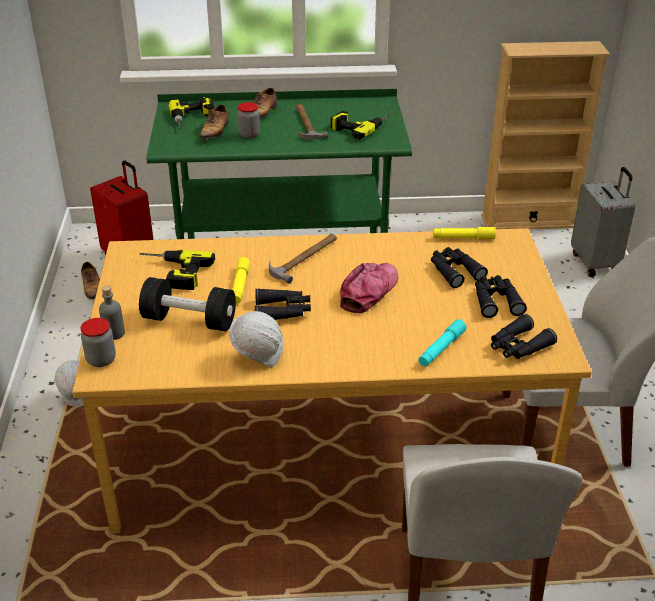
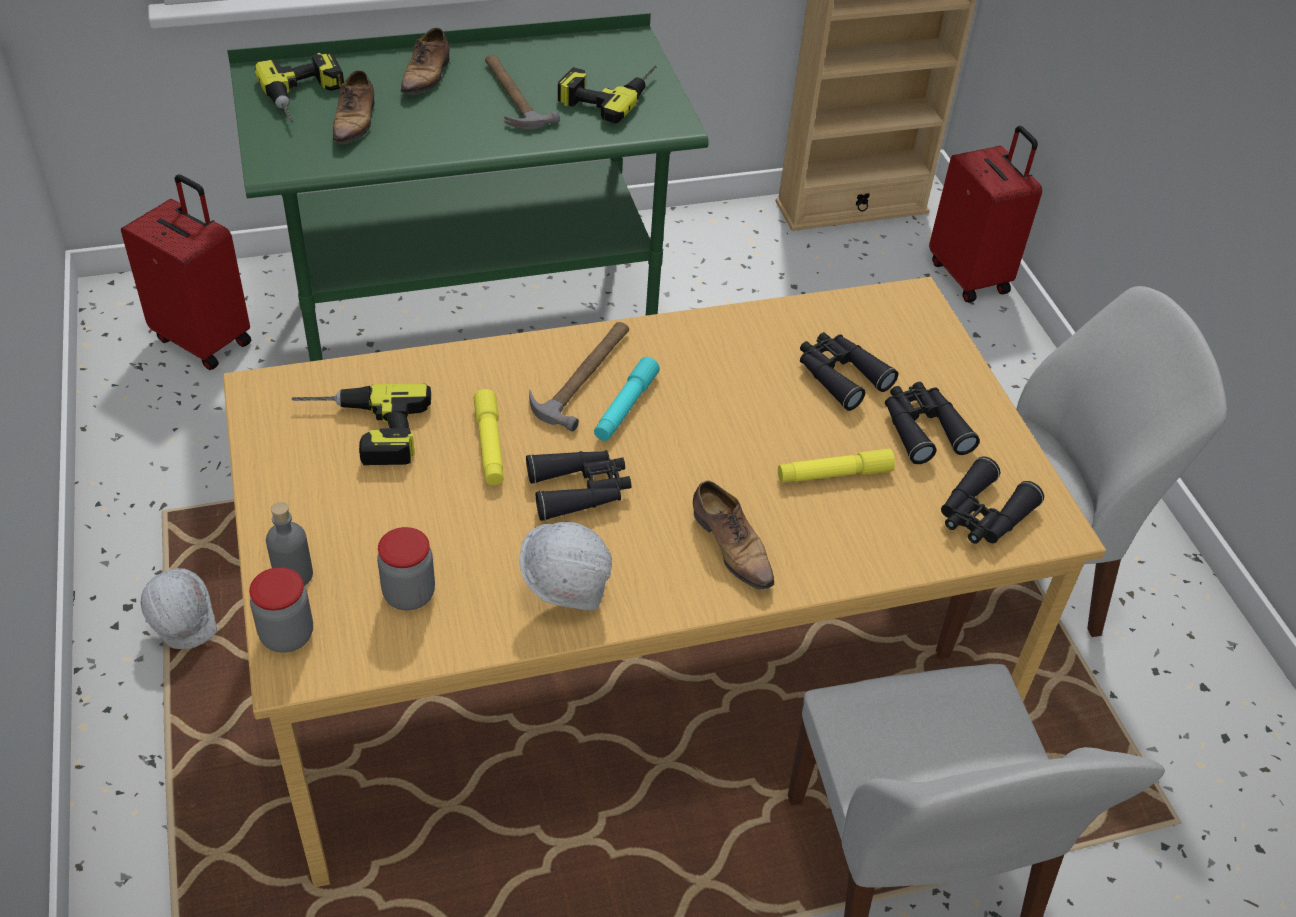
camera: 15 degrees left, 10 degrees up
shoe [81,262,100,300] -> shoe moved to [693,481,774,590]
black dumbbell [139,277,236,331] -> none
jar [237,102,260,139] -> jar moved to [377,527,435,610]
cap [340,263,398,313] -> none
turquoise flashlight [418,319,466,366] -> turquoise flashlight moved to [594,357,660,441]
yellow flashlight [433,227,496,239] -> yellow flashlight moved to [778,449,895,483]
grey suitcase [571,167,635,277] -> red suitcase [929,126,1042,303]

